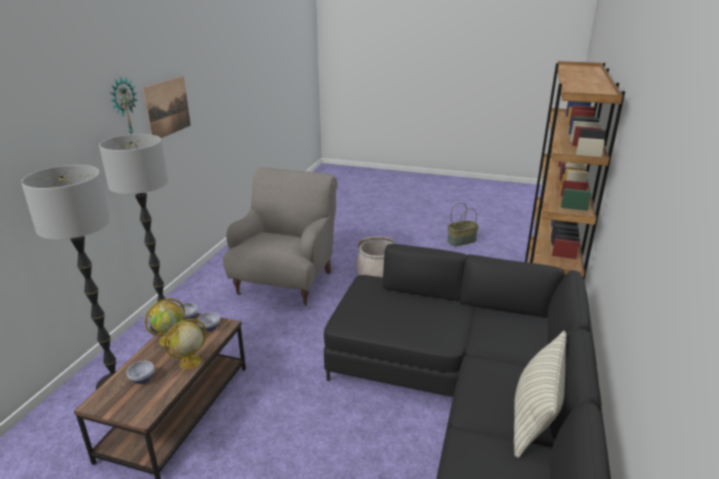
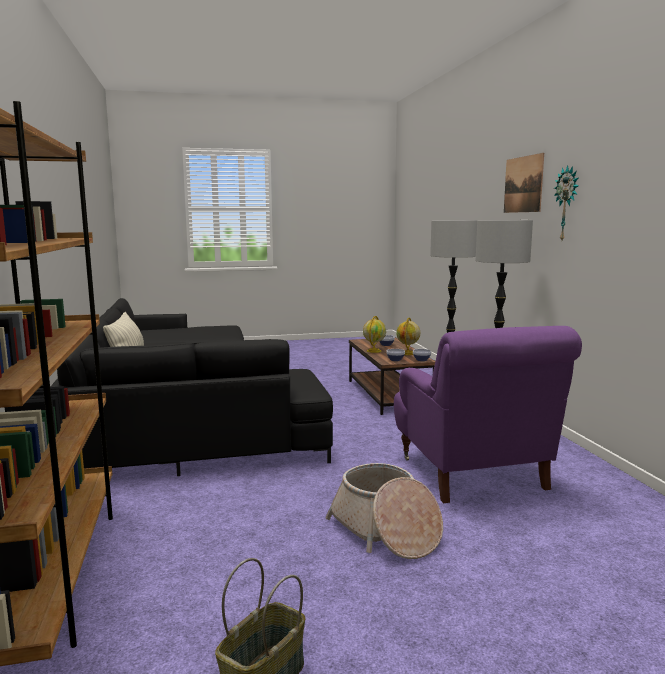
camera: 150 degrees right, 15 degrees down
picture [143,76,191,138] -> picture moved to [504,153,544,213]
grey armchair [223,167,337,306] -> purple armchair [394,326,582,503]

